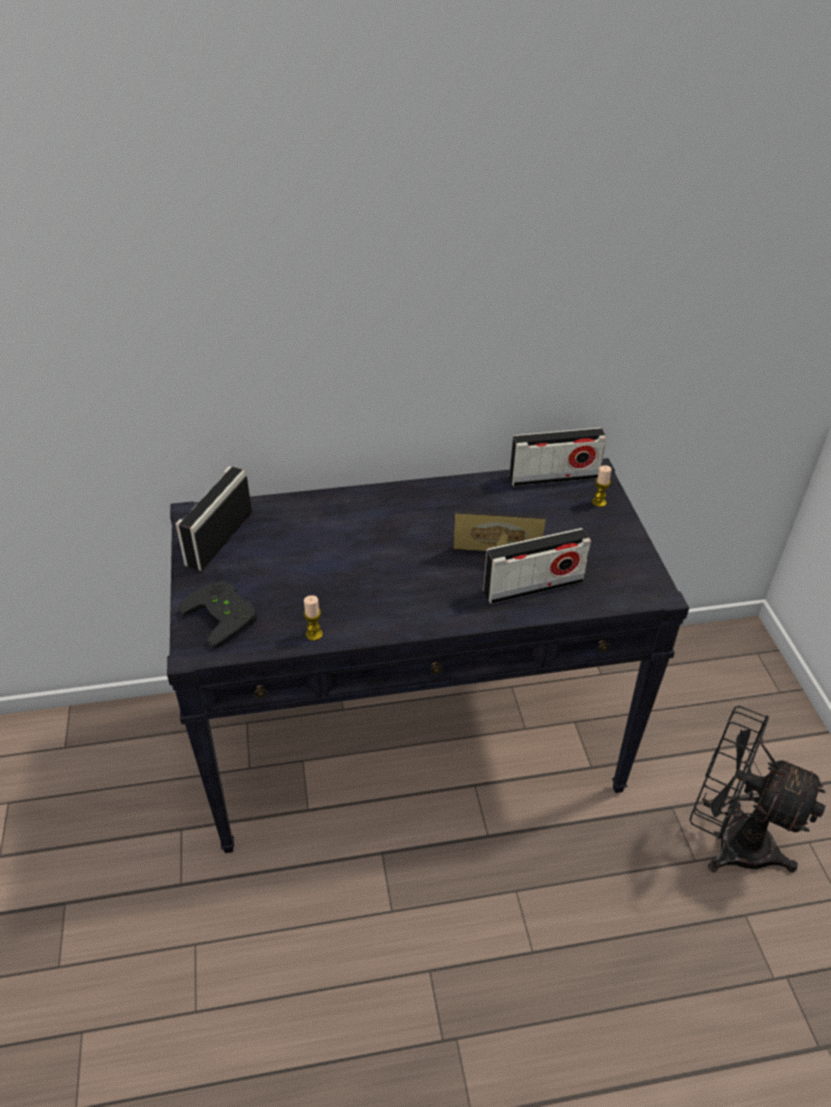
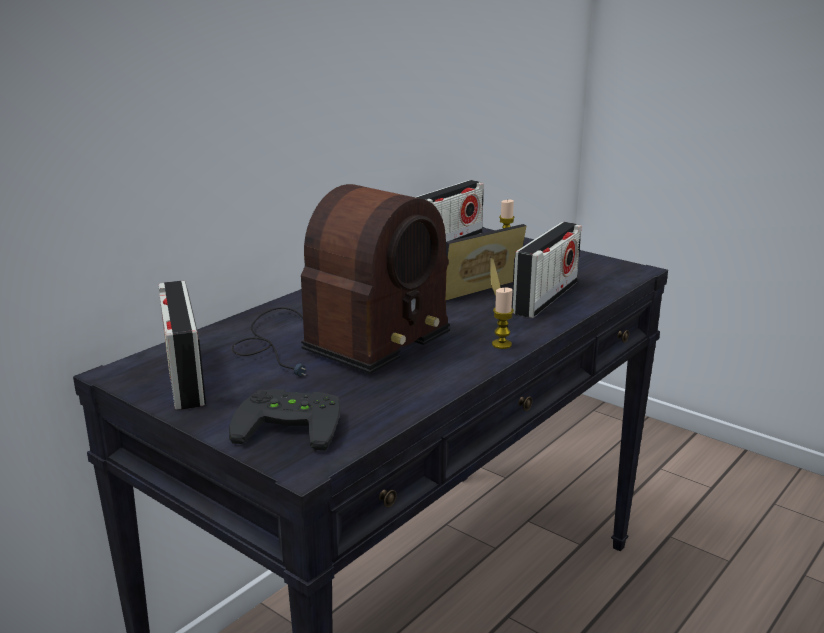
camera: 40 degrees left, 20 degrees down
candle [303,595,323,641] -> candle moved to [492,288,514,349]
black fan [689,706,826,873] -> none
none -> radio [232,184,450,377]

